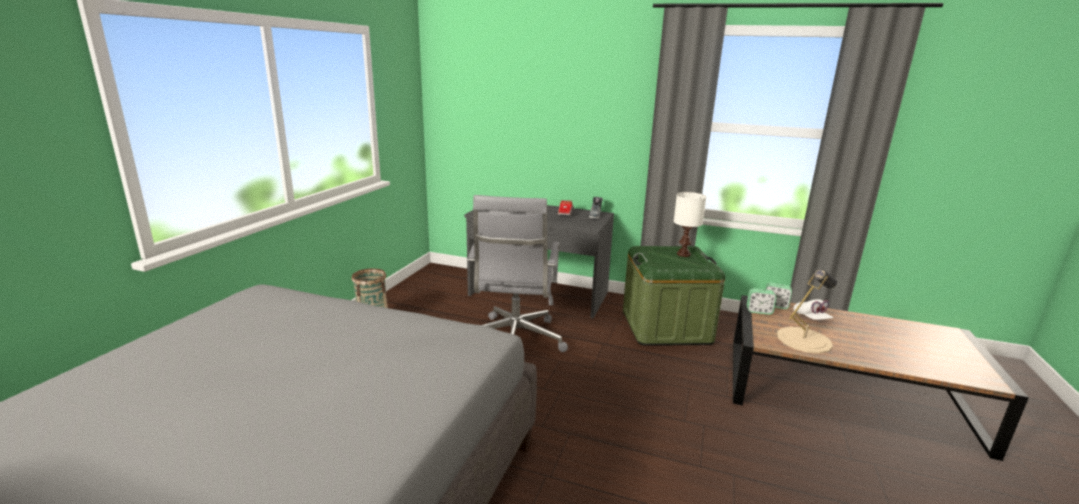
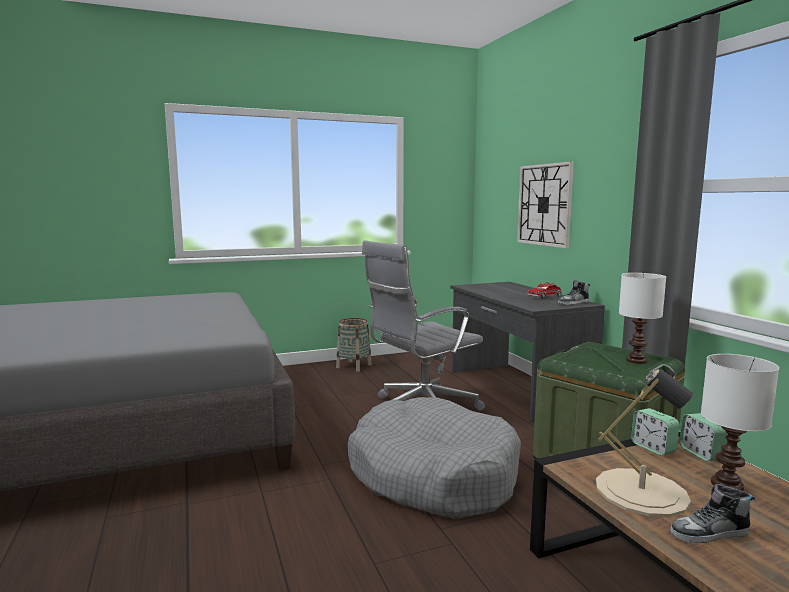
camera: 50 degrees right, 10 degrees down
white cap [793,299,833,320] -> white table lamp [701,354,779,491]
none -> grey dog bed [348,397,521,519]
none -> wall clock [517,161,574,248]
none -> shoe [670,484,755,543]

